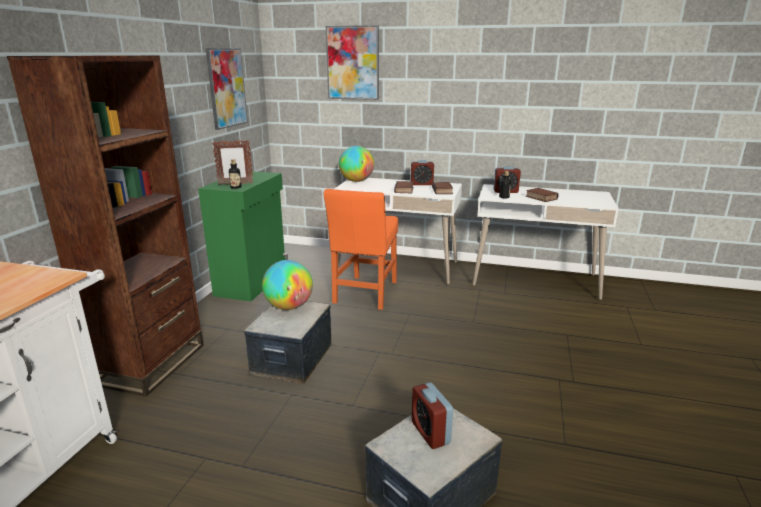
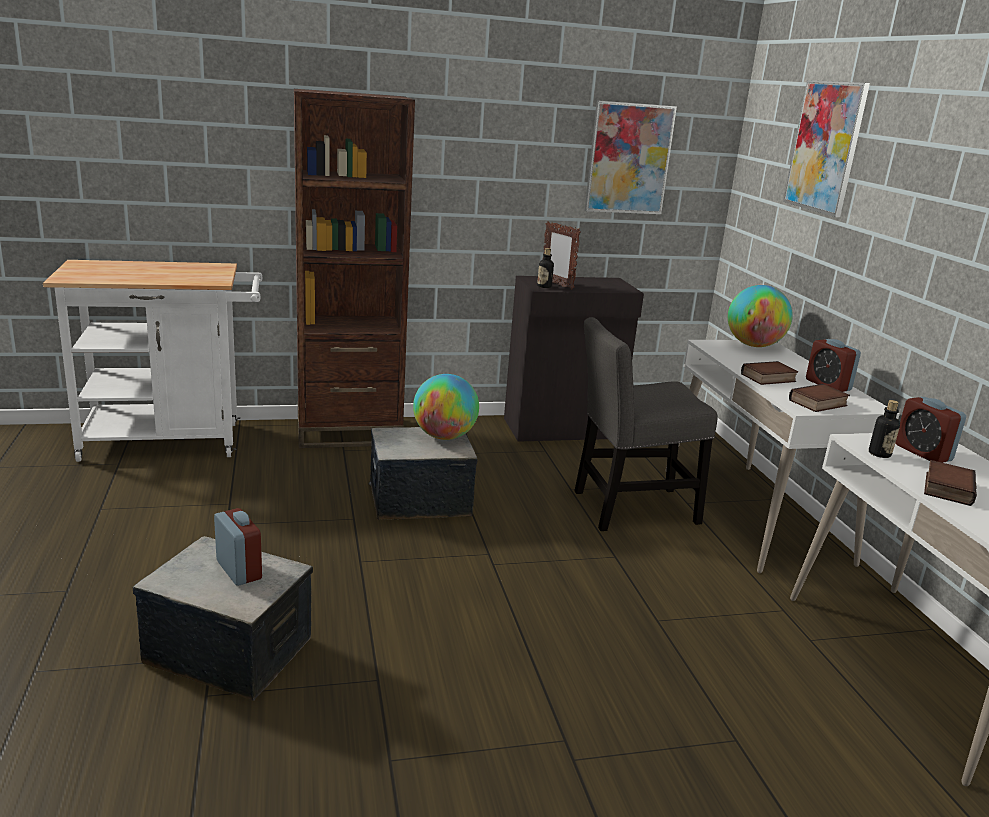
camera: 60 degrees right, 0 degrees up
green cabinet [198,171,288,301] -> black cabinet [504,276,644,442]
orange chair [324,189,398,310] -> grey chair [574,317,718,531]
alarm clock [412,382,453,449] -> alarm clock turned 105 degrees clockwise [214,508,262,586]

